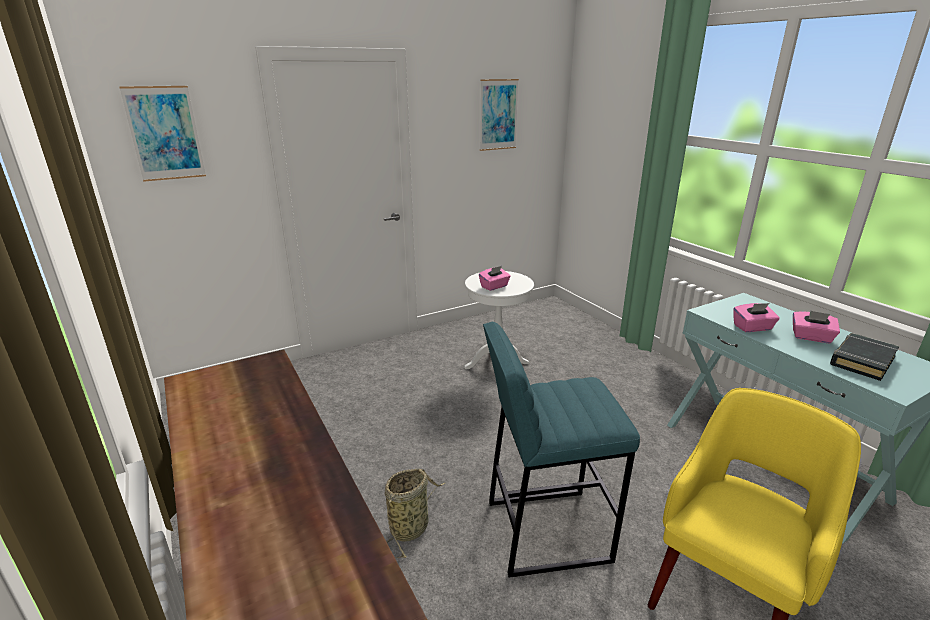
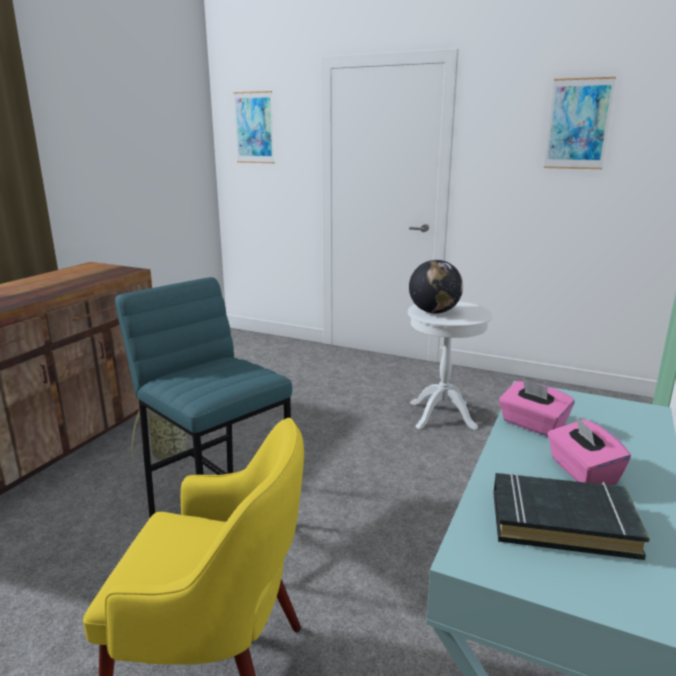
camera: 55 degrees right, 5 degrees down
pink tissue box [479,266,511,291] -> globe [409,260,463,313]

